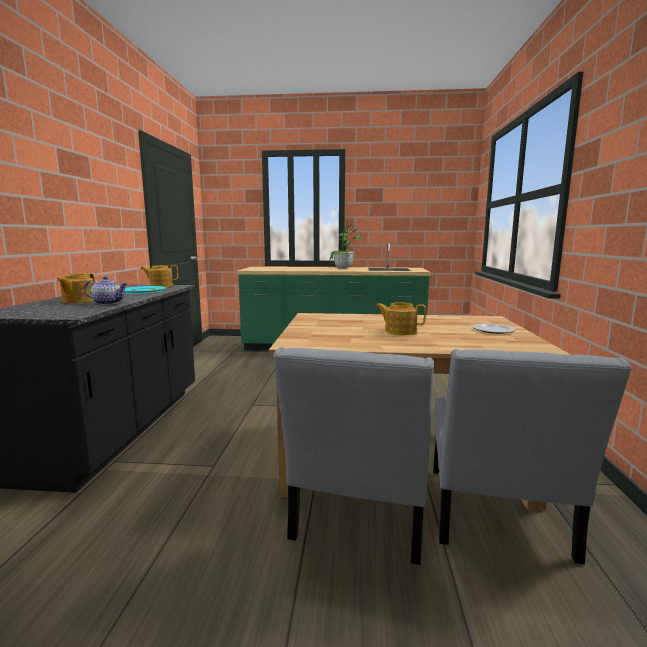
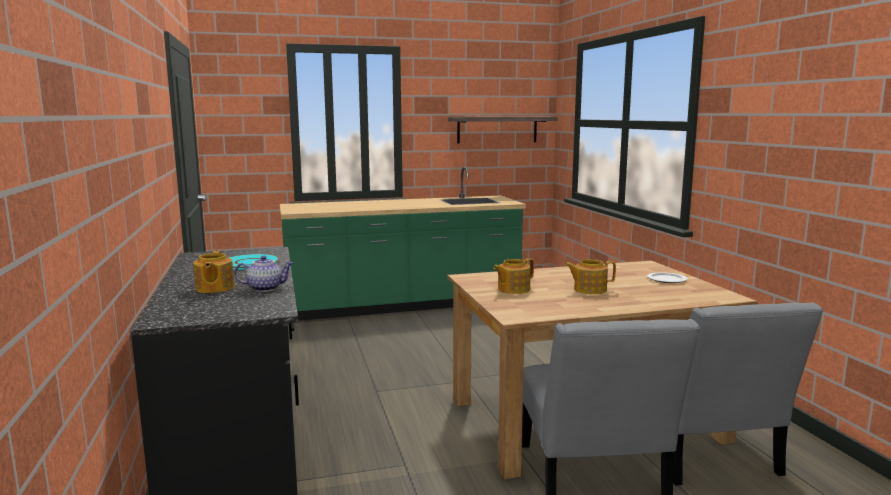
camera: 20 degrees left, 0 degrees up
teapot [140,265,178,287] -> teapot moved to [494,258,534,294]
potted plant [329,215,362,268] -> none
none -> shelf [448,117,558,144]

